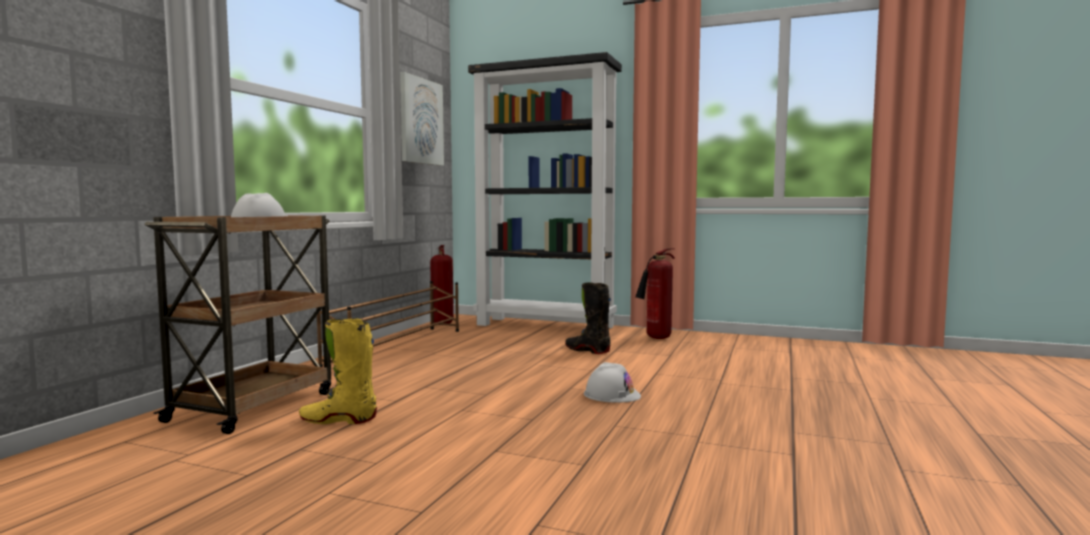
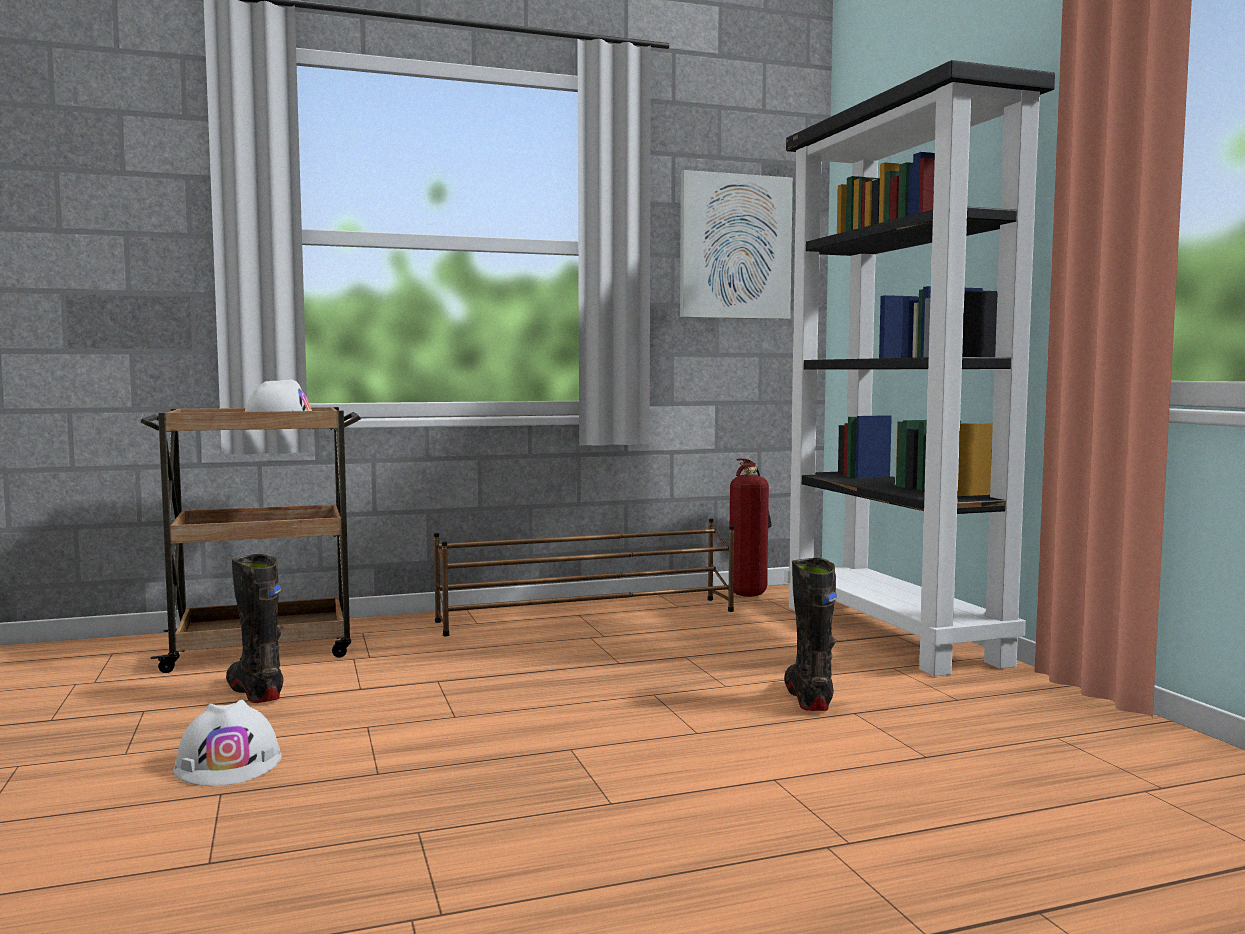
camera: 50 degrees right, 0 degrees up
yellow boot [299,319,377,424] -> black boot [226,554,284,703]
white hard hat [584,362,641,402] -> white hard hat moved to [173,700,282,786]
fire extinguisher [635,248,675,339] -> none

